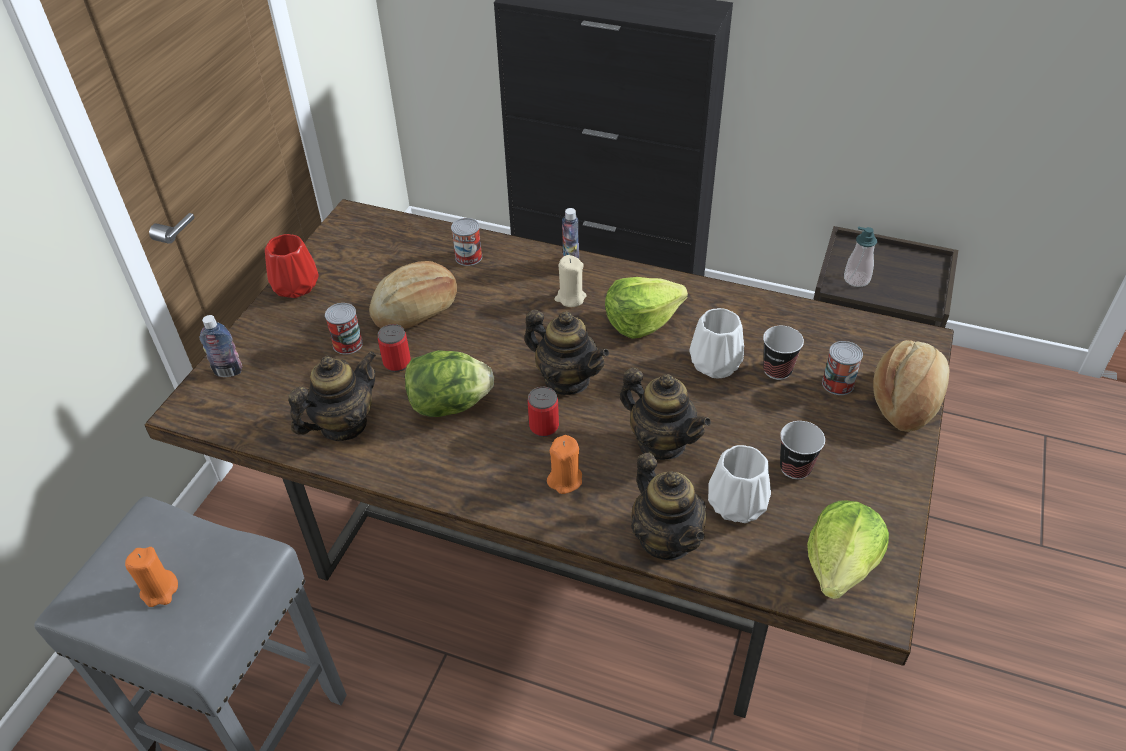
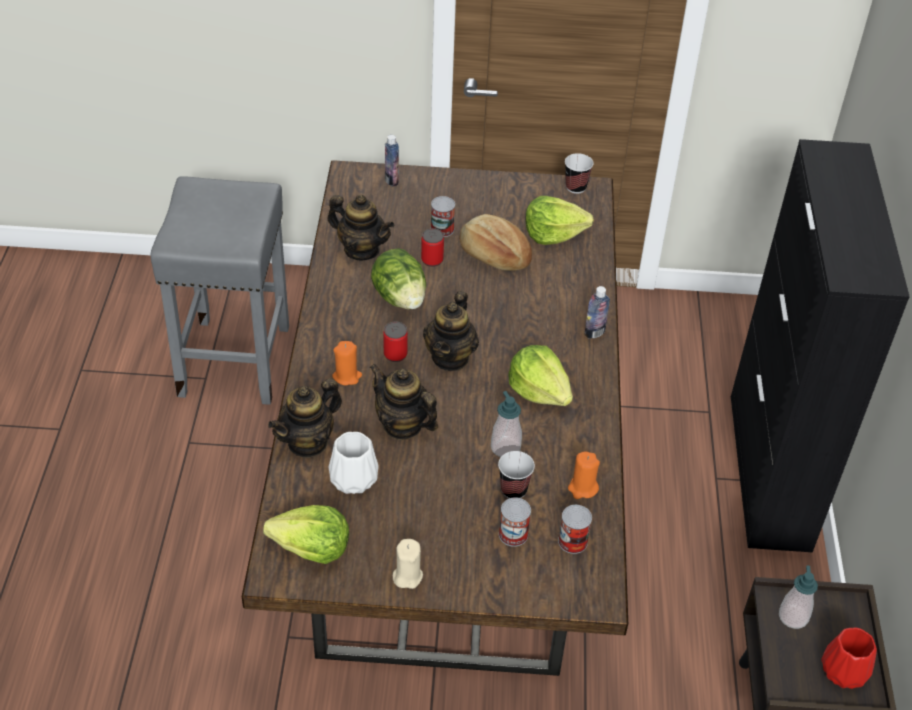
camera: 70 degrees right, 0 degrees up
orange candle [125,547,178,607] -> orange candle moved to [568,452,600,499]
red vase [265,234,319,298] -> red vase moved to [821,628,877,689]
can [451,218,482,266] -> can moved to [558,505,592,554]
beige candle [555,255,586,307] -> beige candle moved to [393,539,423,589]
teapot [620,368,711,460] -> teapot turned 105 degrees clockwise [370,364,438,440]
white vase [689,308,744,379] -> soap dispenser [491,391,522,457]
cup [780,421,825,480] -> cup moved to [565,153,594,194]
bread [873,340,950,432] -> none
none -> lettuce [525,196,594,245]

